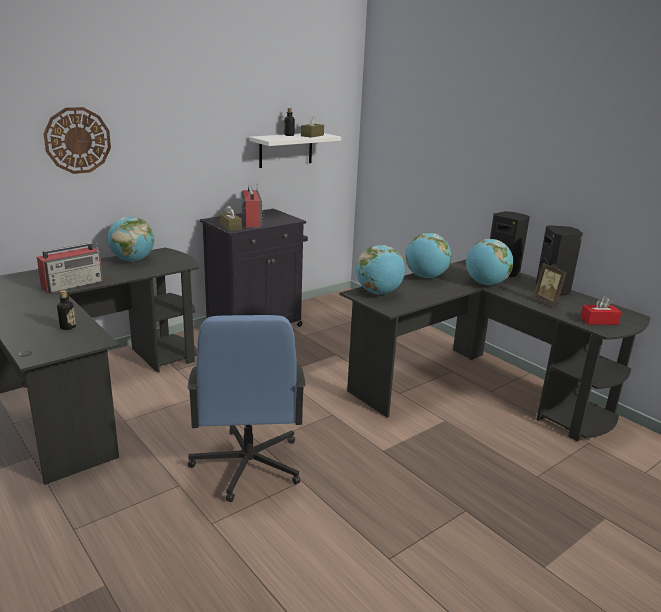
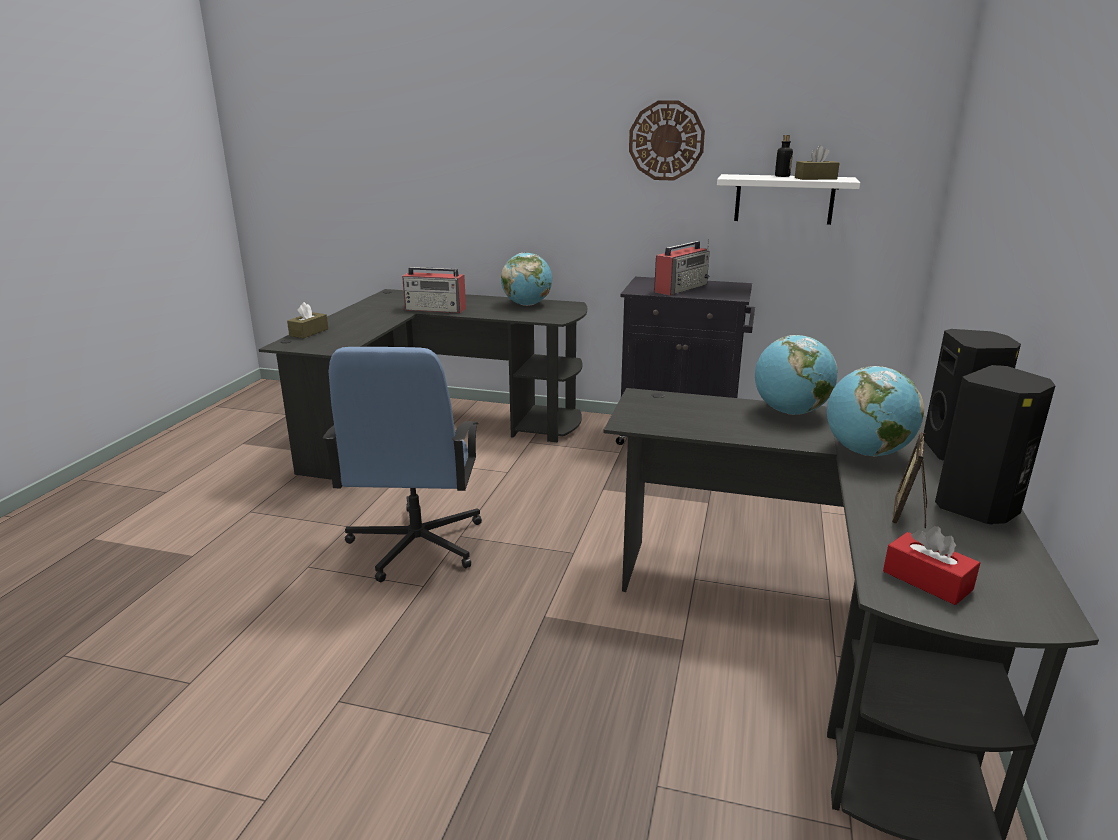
camera: 55 degrees right, 0 degrees up
wall clock [43,107,111,174] -> wall clock moved to [629,100,705,181]
bottle [57,290,76,330] -> none
blue office chair [187,315,306,502] -> blue office chair turned 45 degrees counterclockwise [323,347,482,582]
brown tissue box [220,205,242,231] -> brown tissue box moved to [287,302,328,338]
globe [356,245,405,294] -> none

